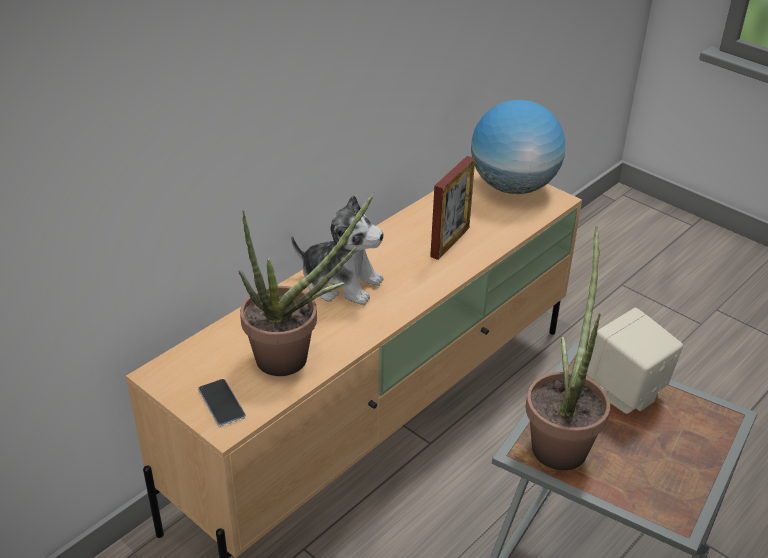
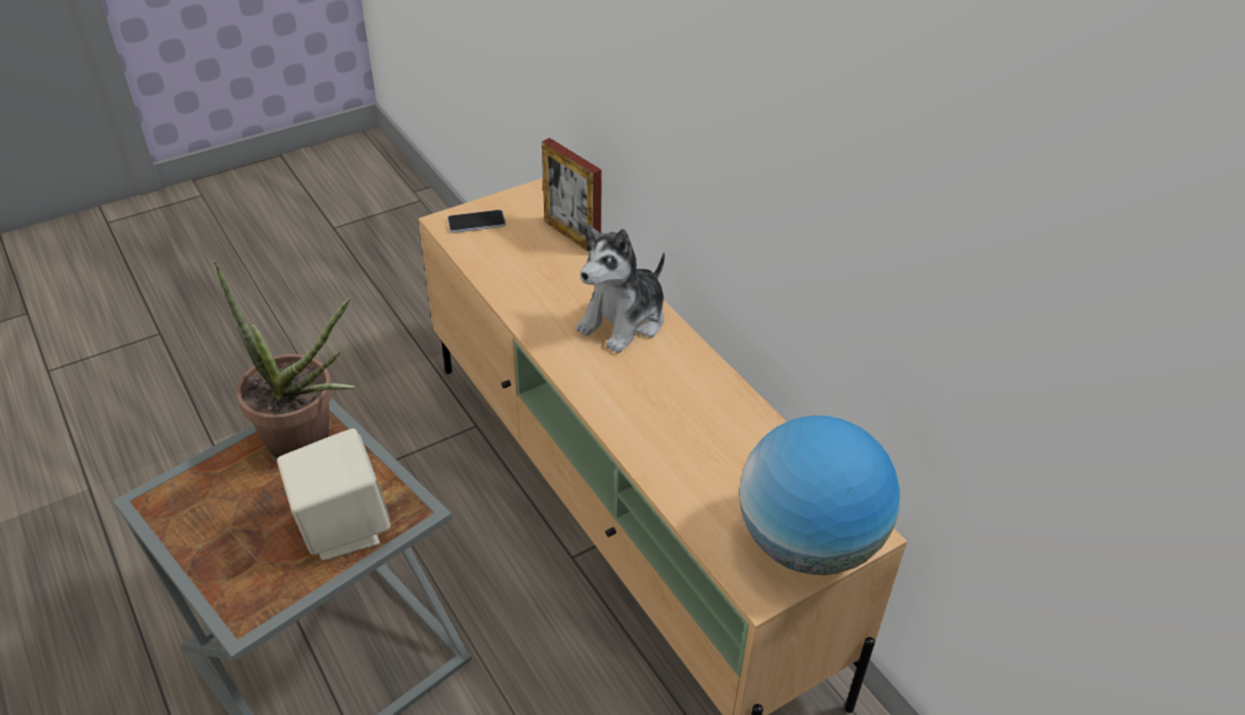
camera: 105 degrees right, 5 degrees up
potted plant [239,193,374,376] -> none
picture frame [430,156,475,260] -> picture frame moved to [542,138,602,251]

